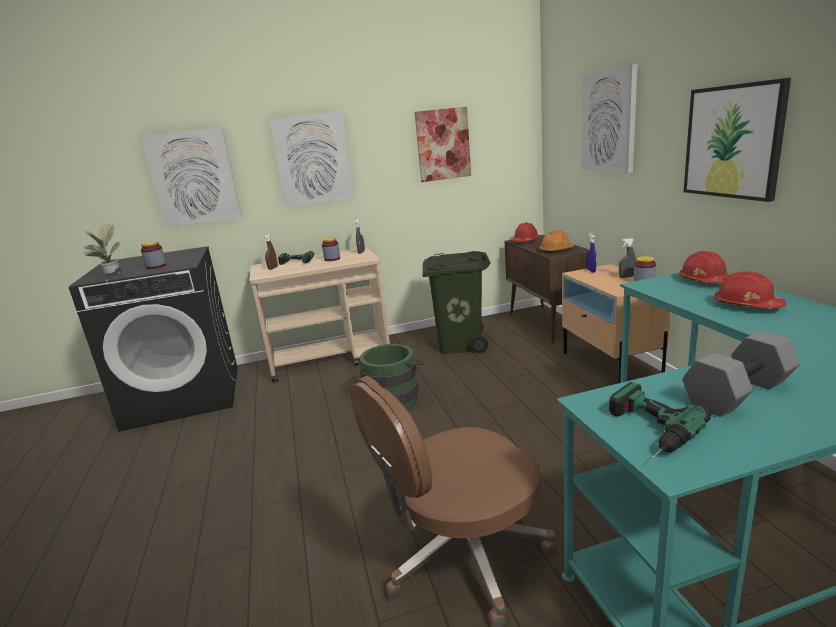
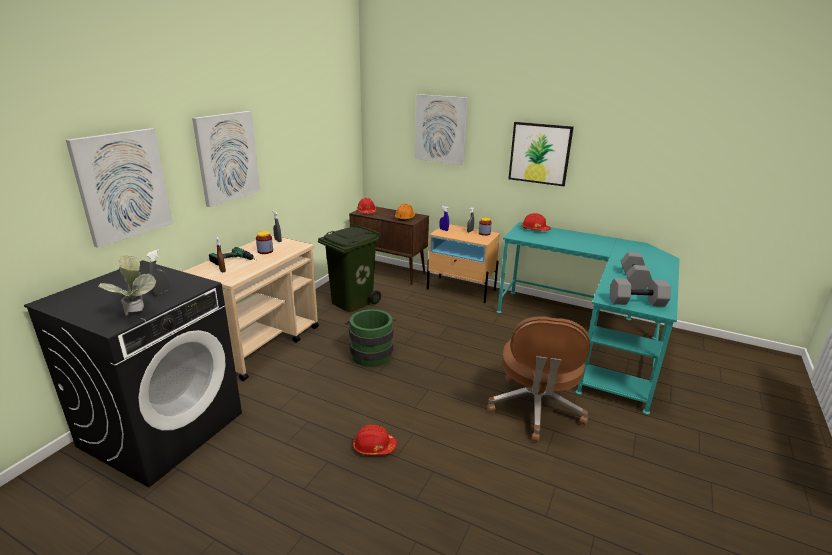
camera: 50 degrees left, 5 degrees up
jar [141,241,167,269] -> grey spray bottle [146,249,169,296]
picture [415,107,471,182] -> none
power drill [609,382,711,459] -> grey dumbbell [610,278,671,306]
red hard hat [714,271,786,309] -> red hard hat moved to [353,425,397,455]

